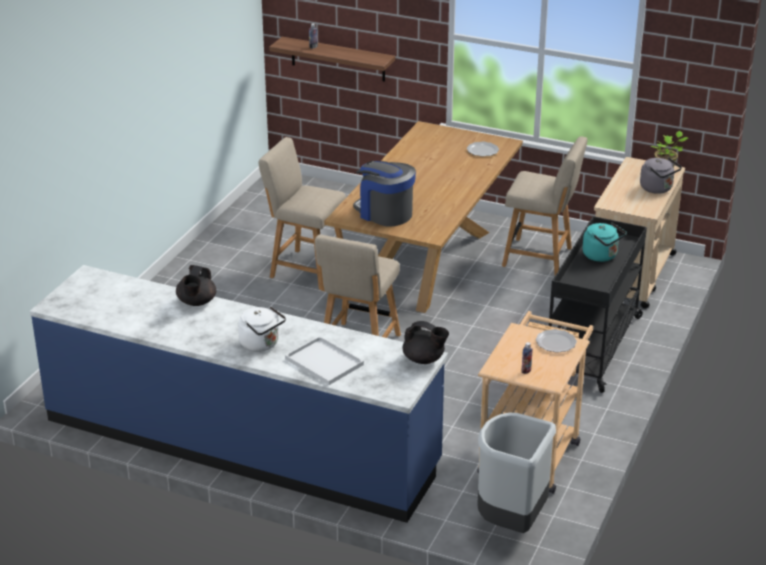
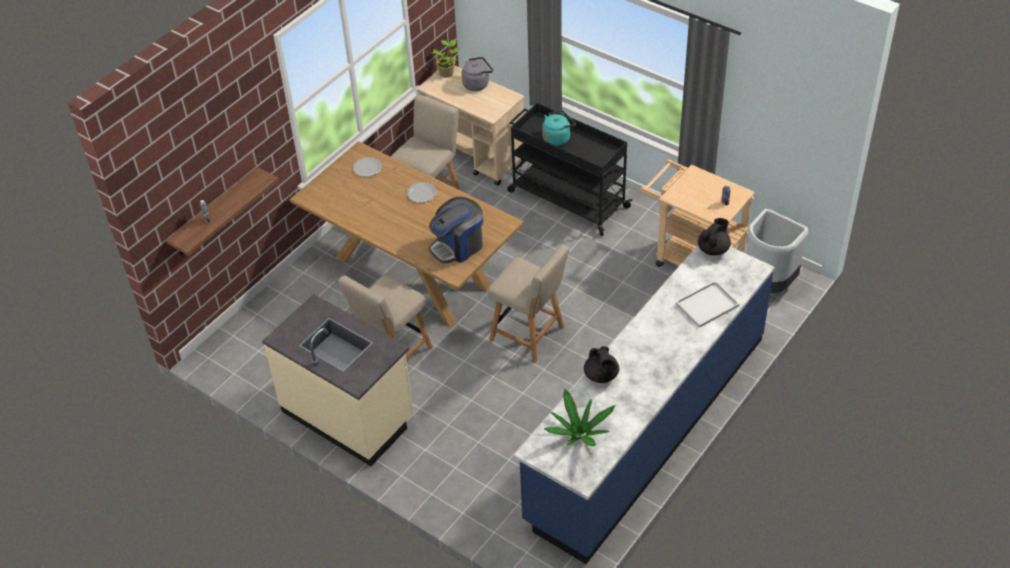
camera: 75 degrees left, 15 degrees up
black teapot [176,265,216,306] -> black teapot turned 45 degrees clockwise [584,346,619,383]
white kettle [238,306,286,352] -> none
plate [536,329,577,353] -> plate moved to [407,182,437,203]
none -> beige counter [262,294,413,466]
none -> potted plant [544,389,615,446]

